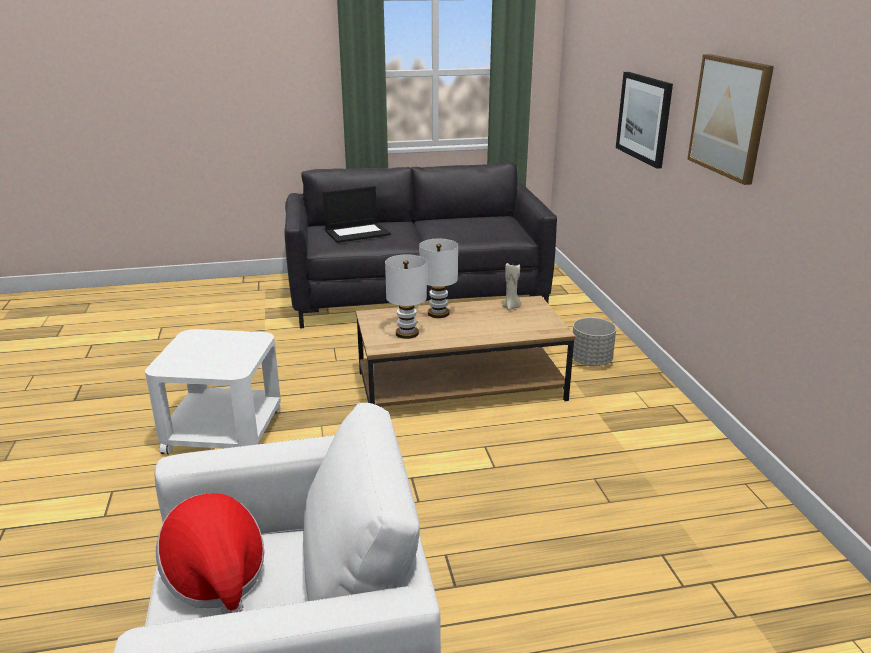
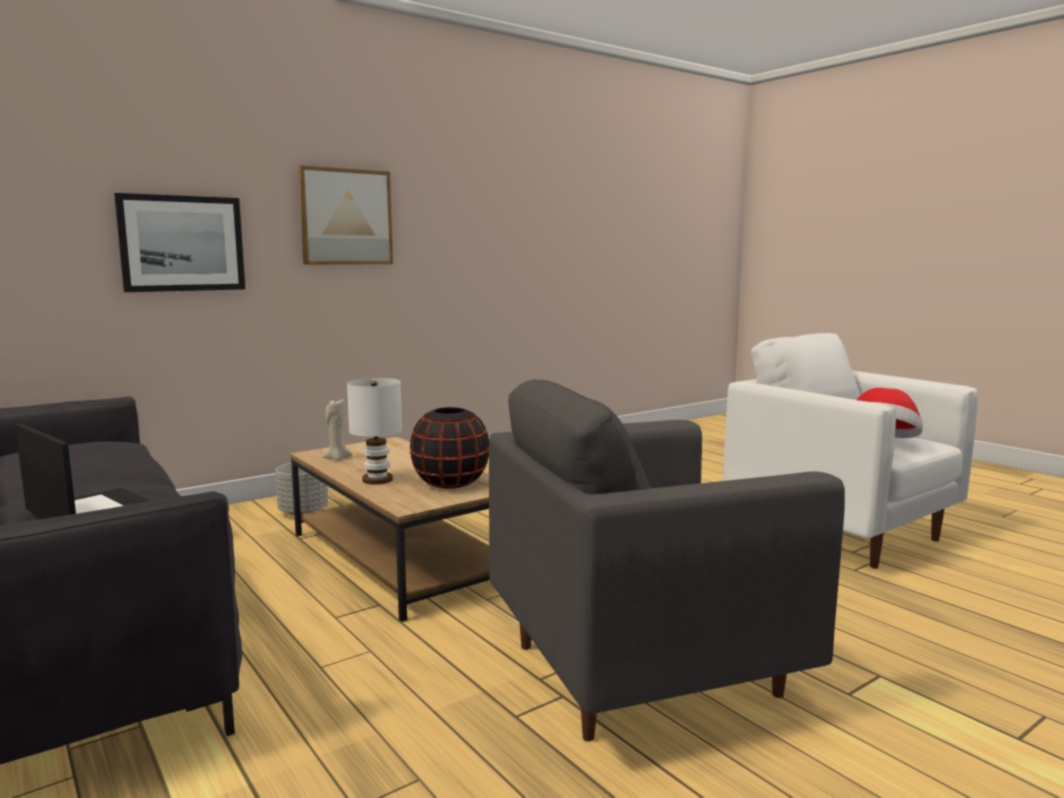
camera: 115 degrees left, 15 degrees down
white side table [145,329,281,455] -> grey armchair [489,379,845,741]
white table lamp [385,254,427,339] -> black vase [410,407,489,489]

